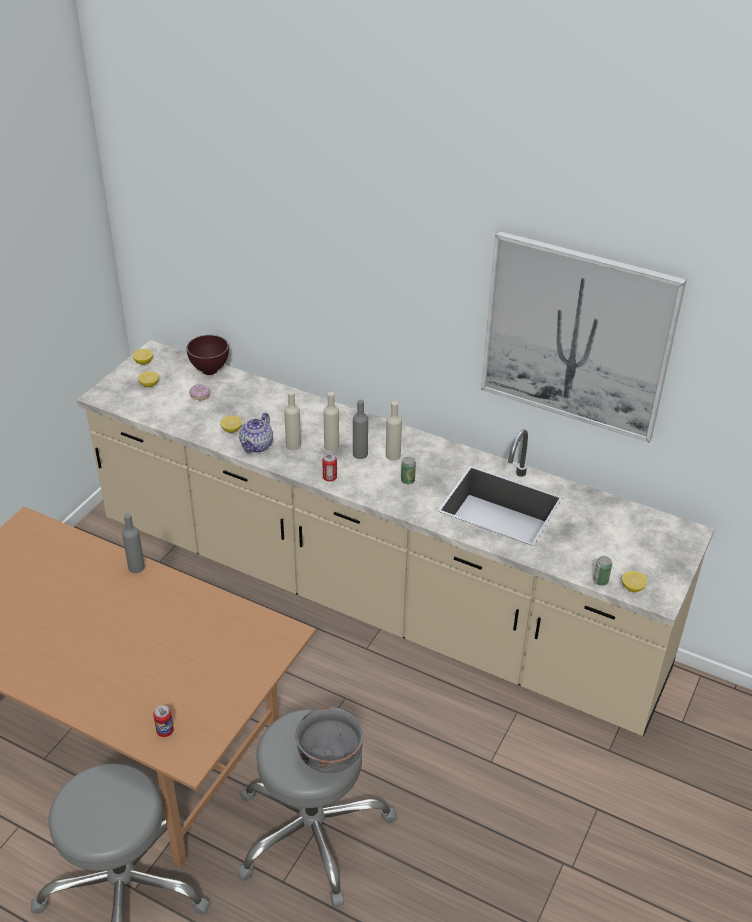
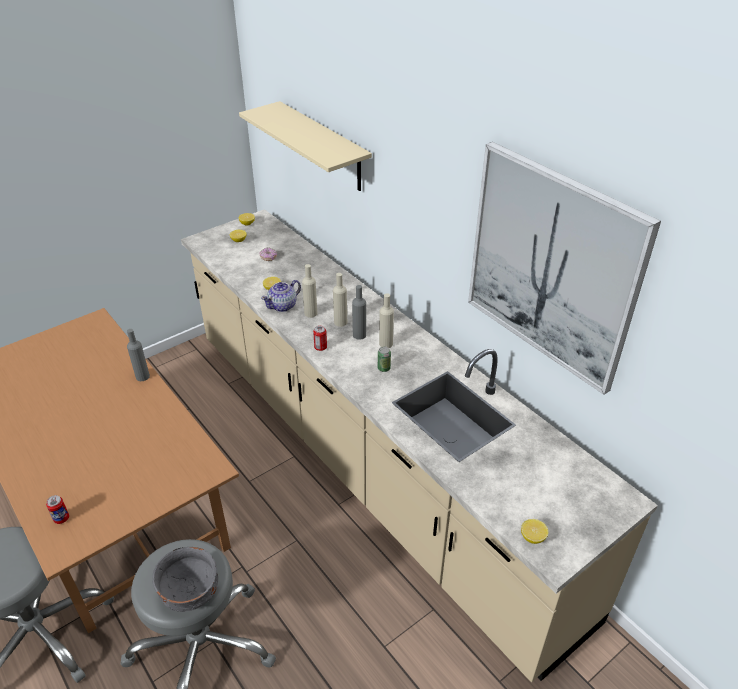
camera: 25 degrees right, 0 degrees up
brown bowl [186,335,229,375] -> none
can [593,556,612,586] -> none
none -> beige shelf [239,101,372,191]

